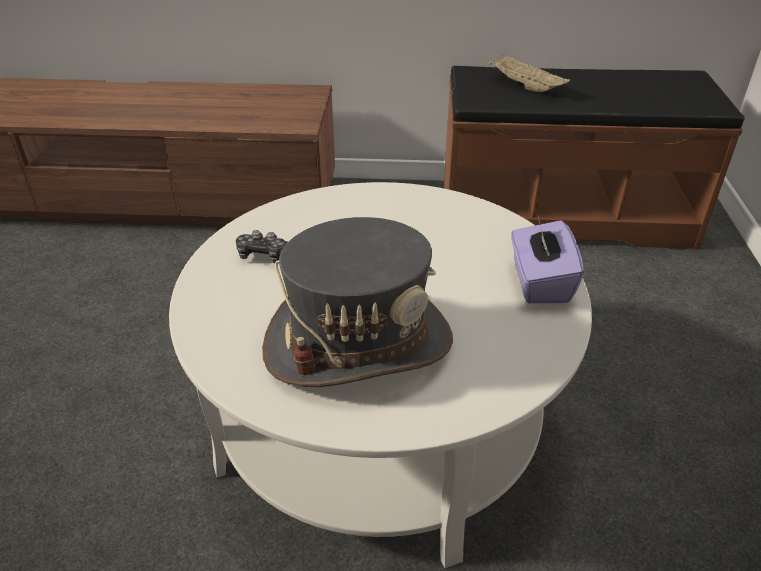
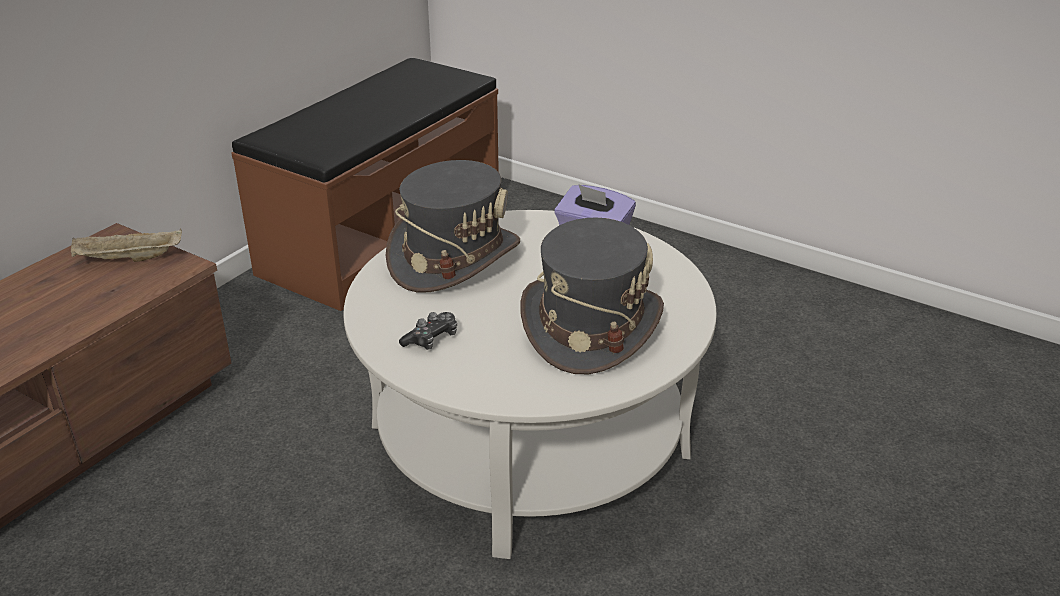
camera: 60 degrees left, 5 degrees down
beige tray [489,55,570,92] -> beige tray moved to [71,229,182,262]
none -> grey hat [386,160,520,293]

